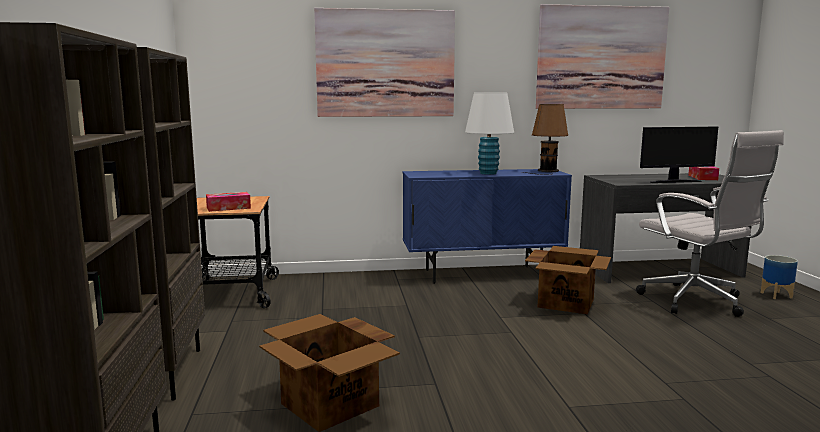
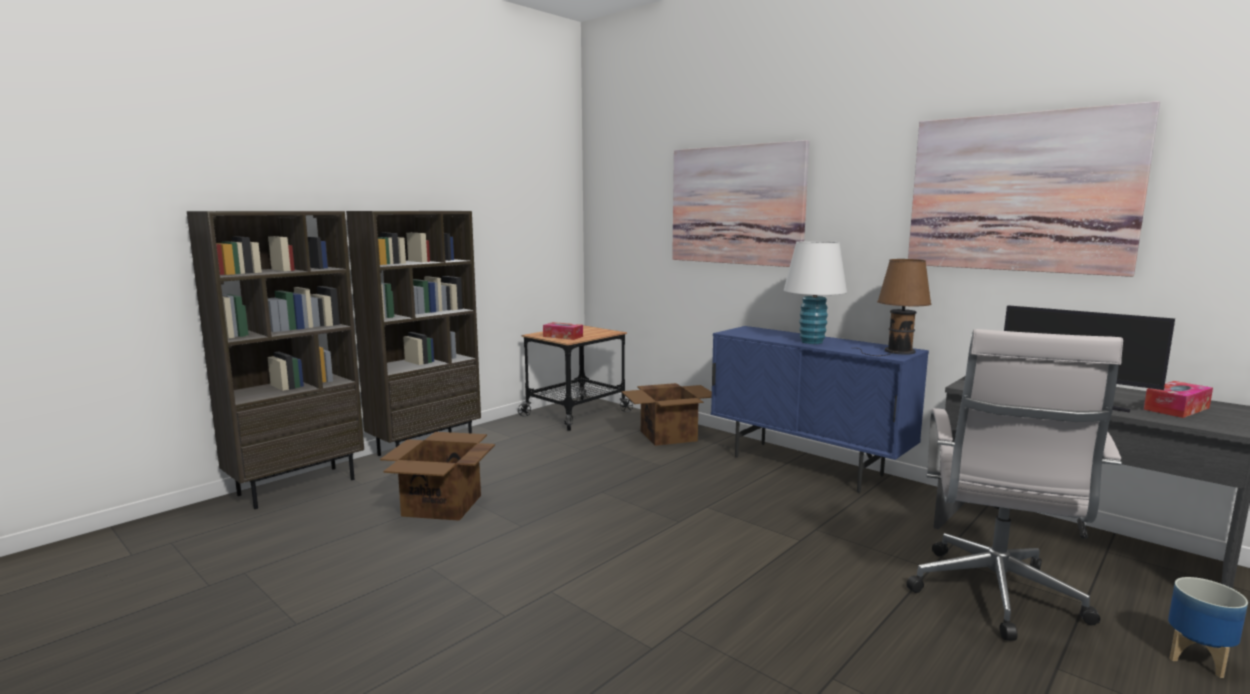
camera: 50 degrees right, 0 degrees up
cardboard box [525,246,611,314] -> cardboard box moved to [621,383,712,446]

